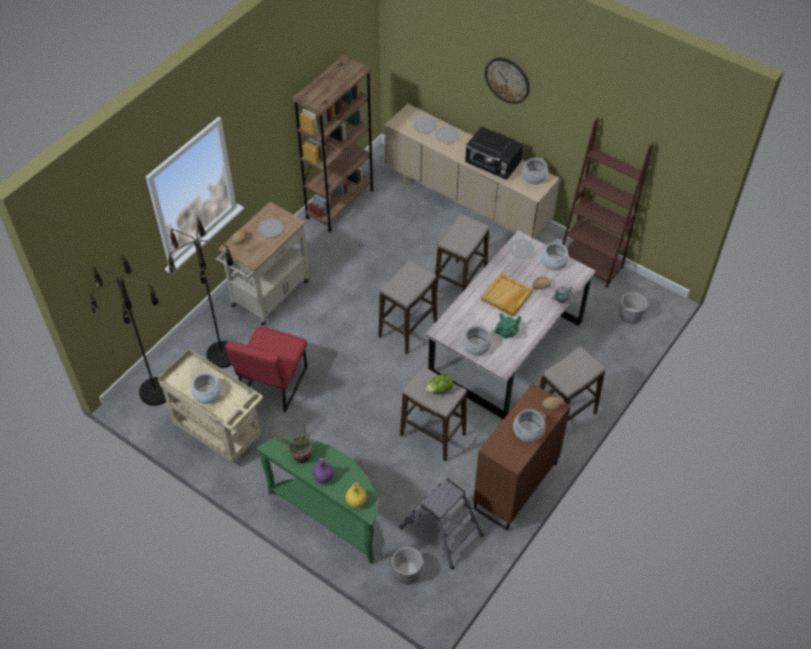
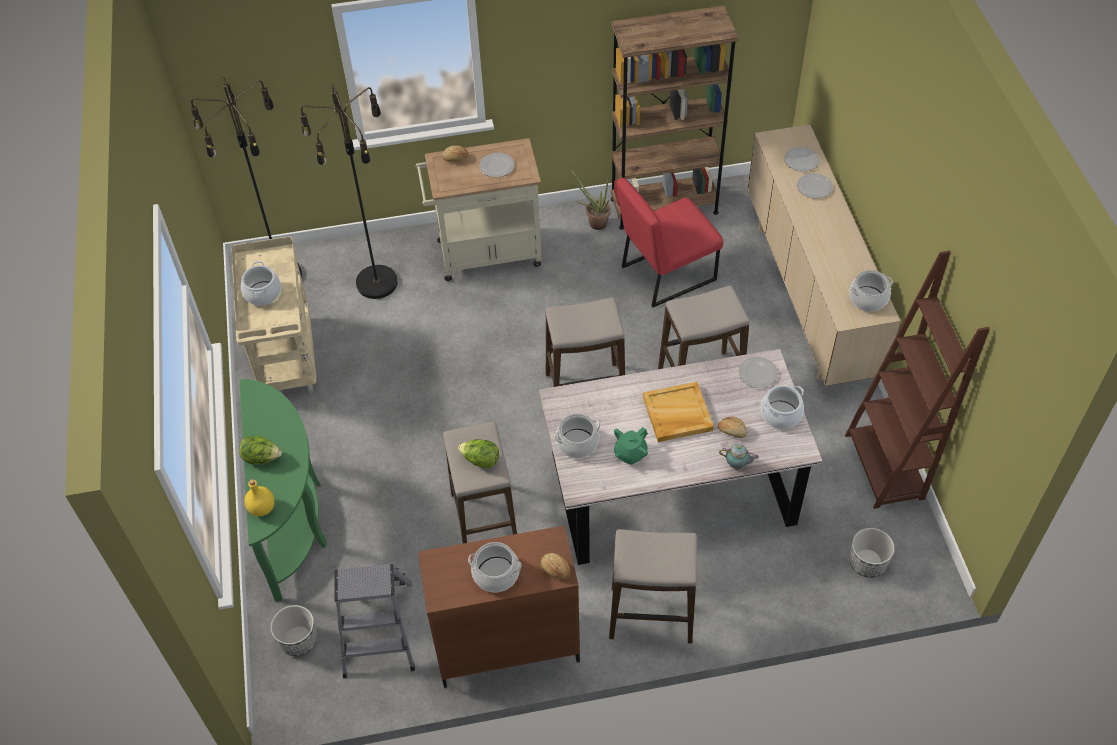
camera: 45 degrees right, 0 degrees up
red chair [225,327,307,413] -> red chair moved to [616,178,724,308]
potted plant [269,421,312,463] -> potted plant moved to [569,169,611,230]
purple bottle [313,458,334,483] -> lettuce [239,436,282,464]
black microwave [465,127,523,180] -> none
wall clock [485,58,530,104] -> none
green teapot [494,313,521,339] -> green teapot turned 120 degrees clockwise [614,427,648,465]

